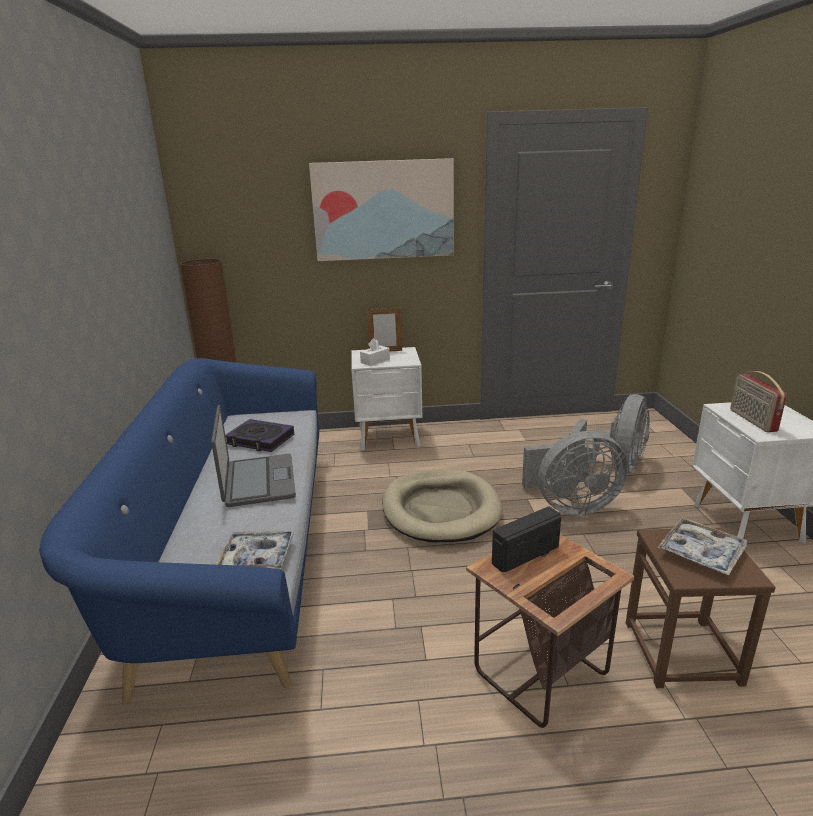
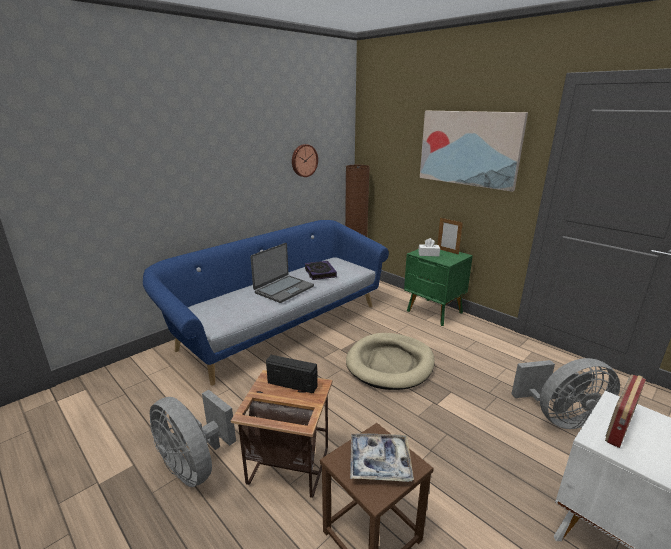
camera: 50 degrees right, 0 degrees up
tray [215,531,295,569] -> none
white nightstand [351,347,423,451] -> green nightstand [404,249,473,326]
grey fan [522,431,628,515] -> grey fan moved to [150,390,236,487]
none -> wall clock [292,144,318,177]

